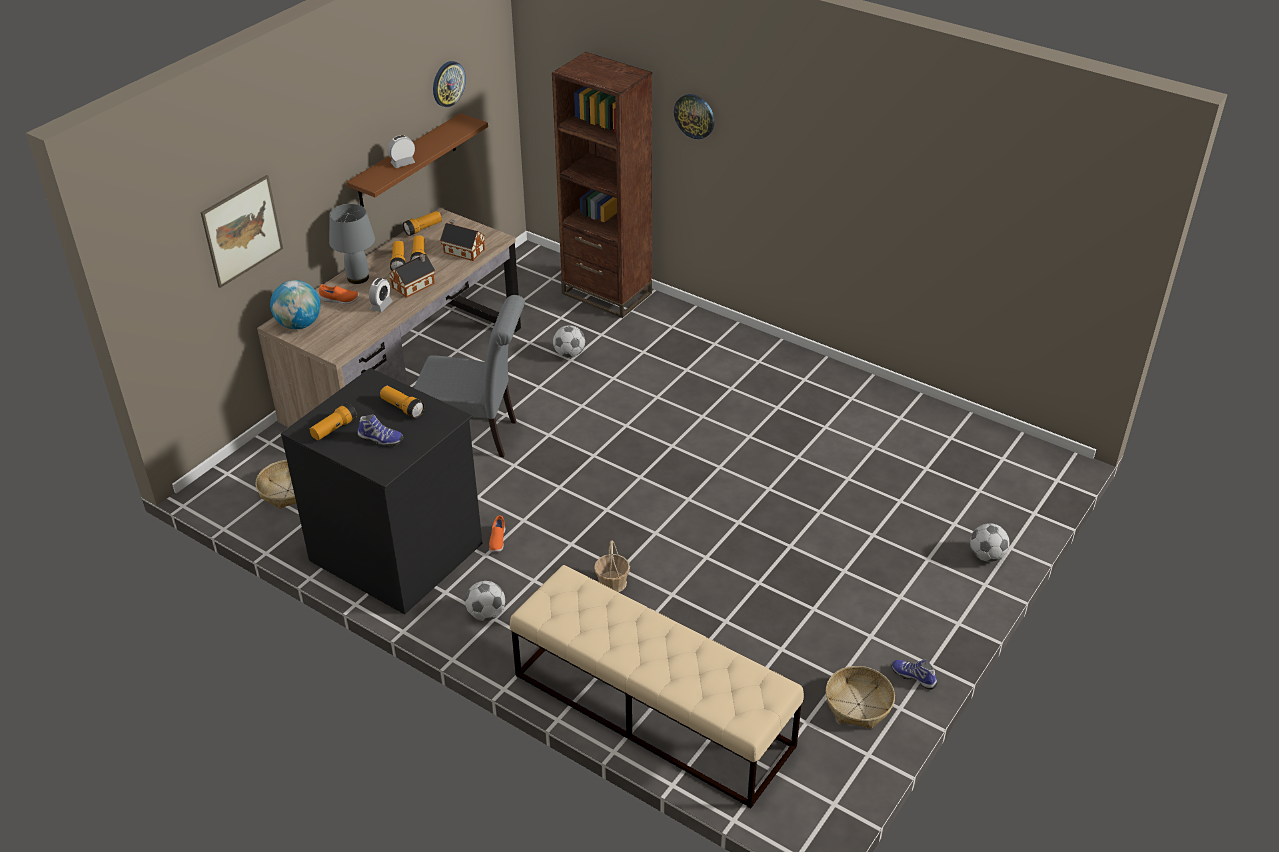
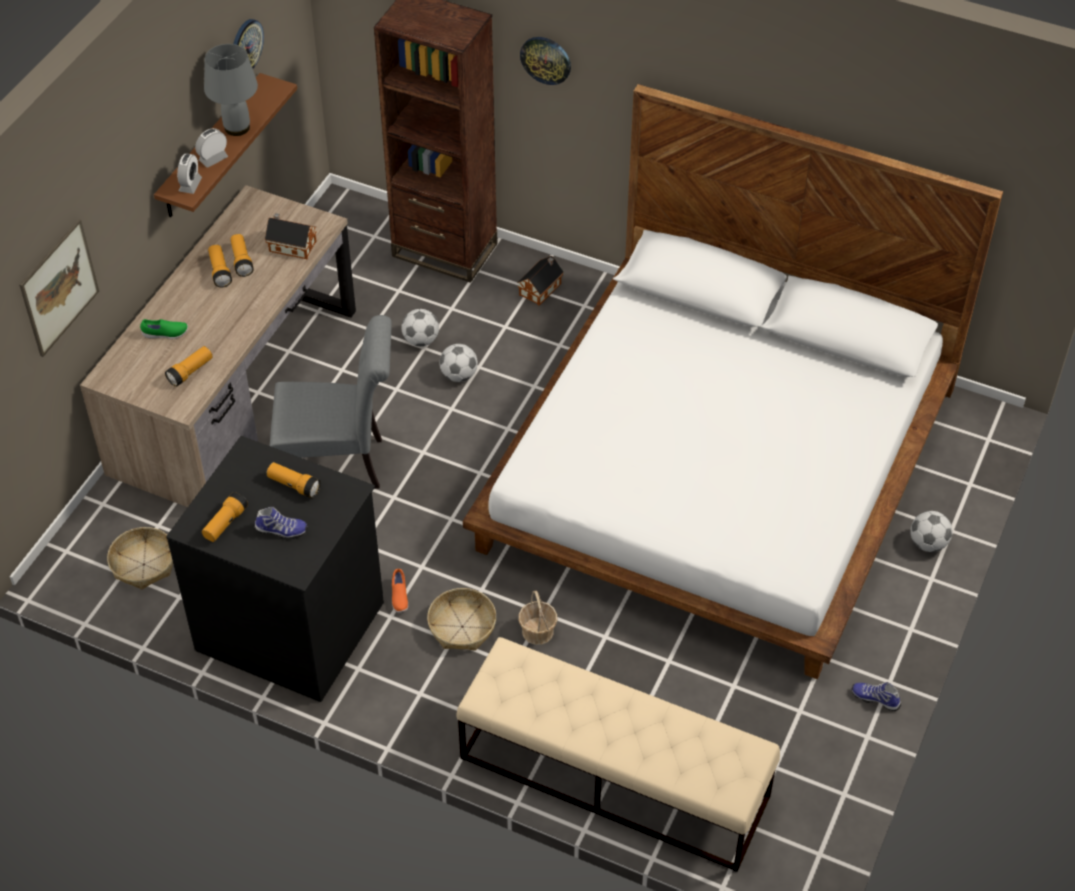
camera: 10 degrees left, 10 degrees up
globe [270,280,321,329] -> none
orange shoe [319,284,359,304] -> green shoe [140,319,188,339]
grey table lamp [329,204,375,284] -> grey table lamp moved to [204,44,258,136]
alarm clock [369,278,392,312] -> alarm clock moved to [177,153,202,194]
toy house [388,254,436,298] -> toy house moved to [517,256,564,305]
flashlight [403,211,442,236] -> flashlight moved to [165,346,213,387]
football [465,581,505,621] -> football moved to [439,344,478,382]
basket [826,666,895,729] -> basket moved to [427,588,496,651]
none -> white bed [463,84,1003,679]

